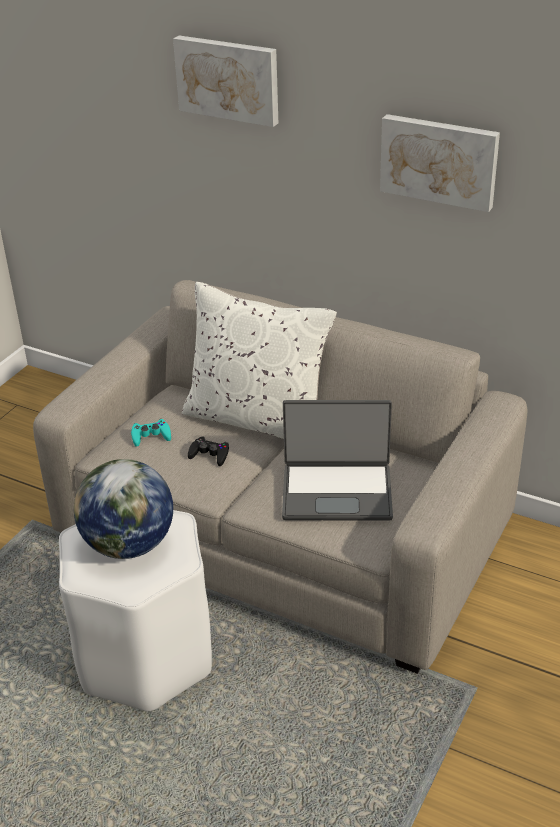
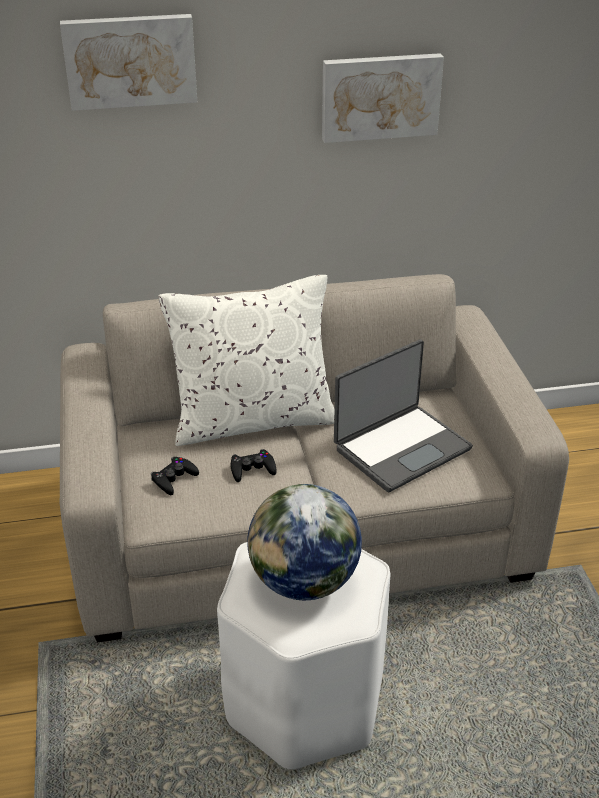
camera: 40 degrees left, 0 degrees up
turquoise game controller [131,419,171,447] -> black game controller [151,457,199,495]

